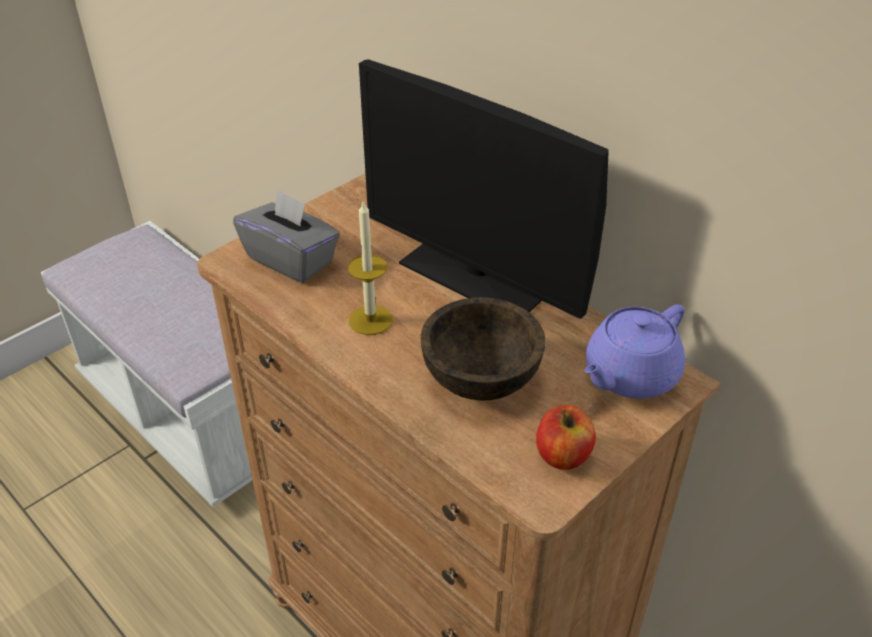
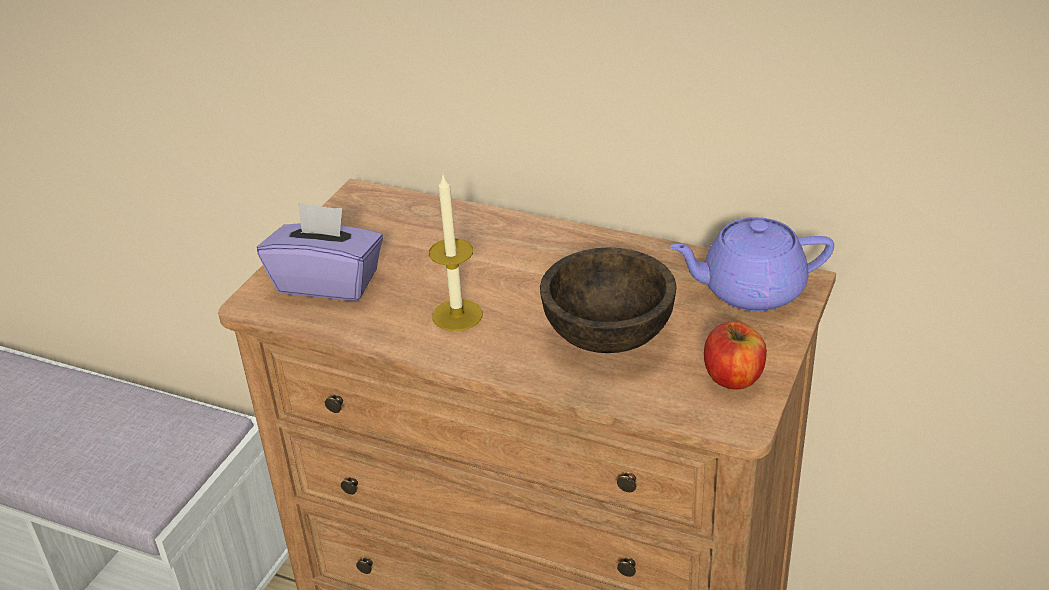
camera: 20 degrees left, 5 degrees down
grey tissue box [233,189,340,283] -> purple tissue box [257,203,383,301]
monitor [359,59,609,319] -> none
purple teapot [585,304,685,399] -> purple teapot turned 60 degrees clockwise [669,217,834,311]

